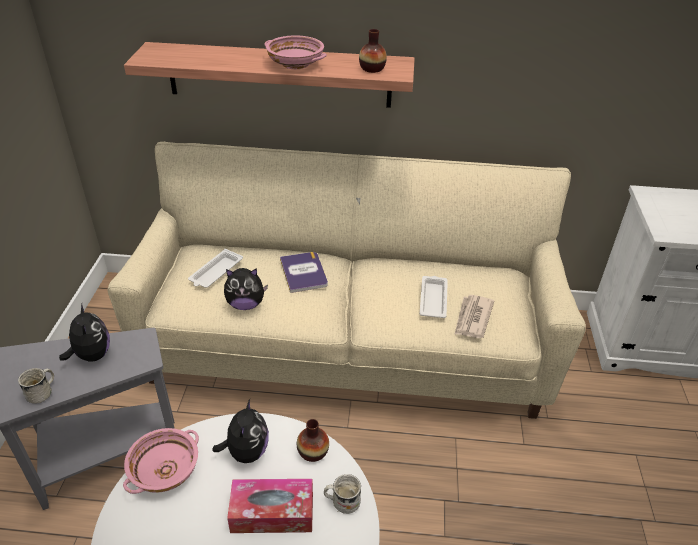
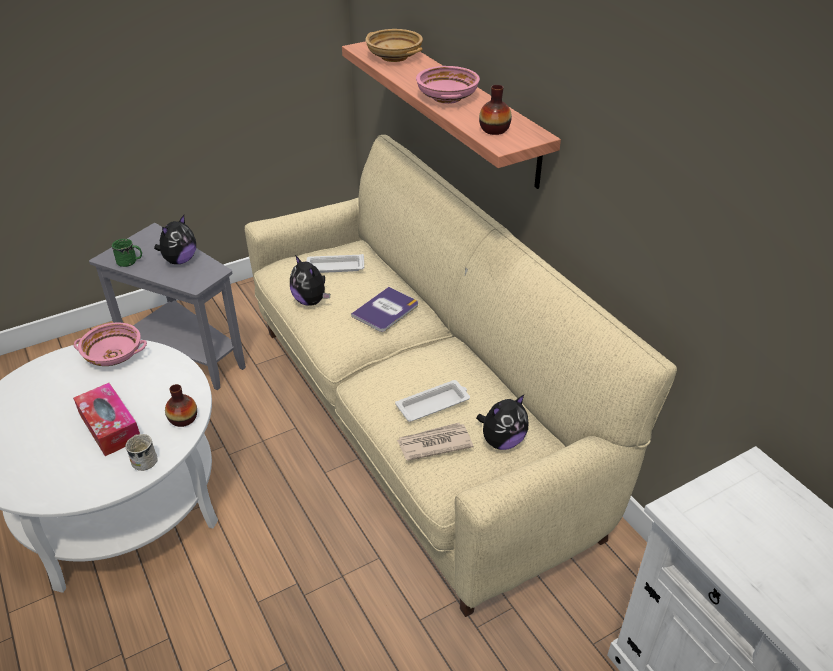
camera: 55 degrees right, 0 degrees up
white mug [18,368,54,404] -> green mug [112,239,142,267]
plush toy [212,399,269,463] -> plush toy moved to [476,395,528,450]
none -> beige bowl [365,29,423,62]

